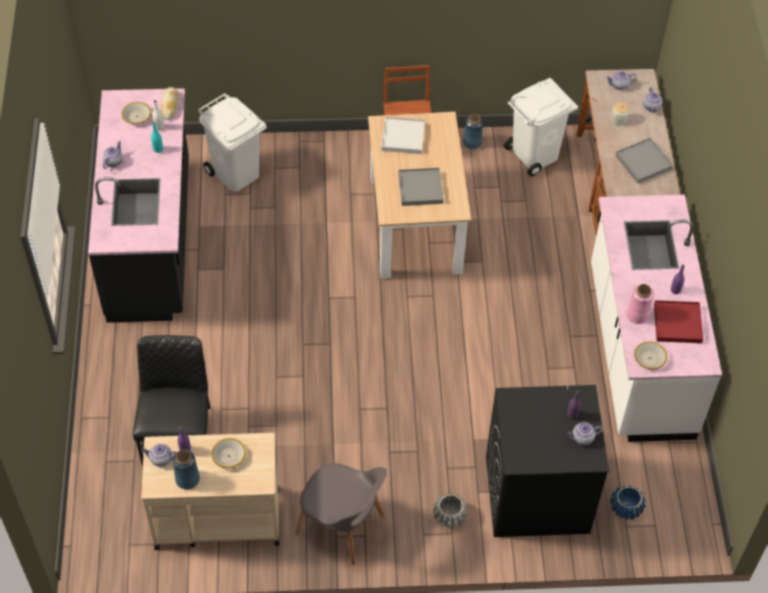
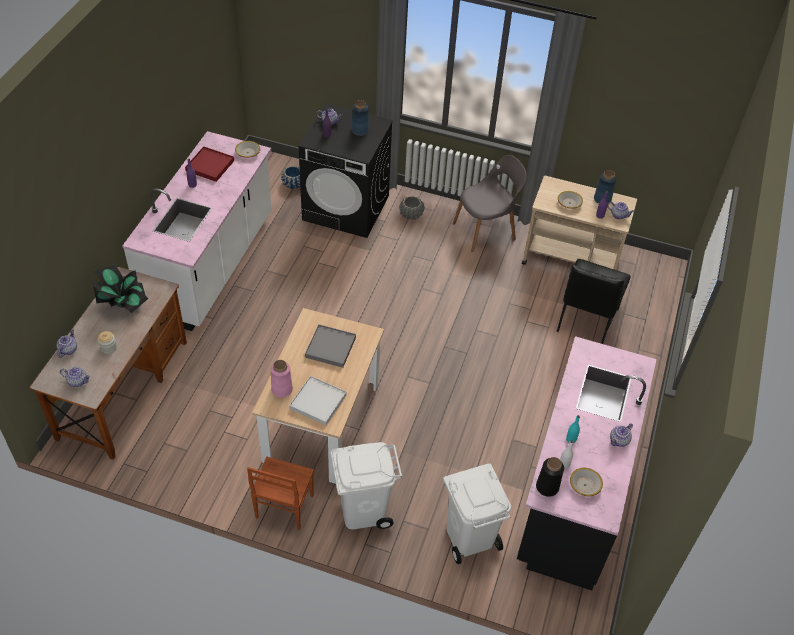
camera: 160 degrees left, 5 degrees down
bread [161,87,179,120] -> black vase [536,457,564,497]
grey chair [296,463,387,565] -> grey chair turned 105 degrees clockwise [453,155,527,252]
blue vase [463,114,483,149] -> blue vase moved to [352,100,369,136]
white trash can [504,78,578,177] -> white trash can moved to [330,442,402,529]
grey tray [615,138,673,184] -> potted plant [92,264,148,313]
pink vase [626,284,654,324] -> pink vase moved to [271,360,293,398]

